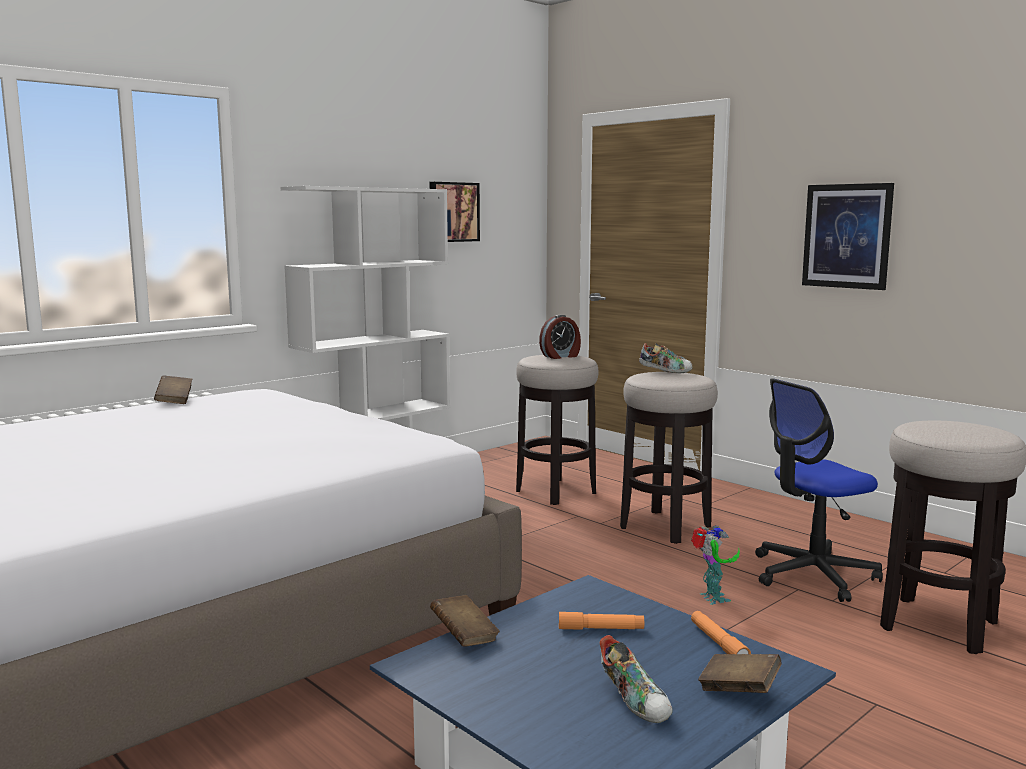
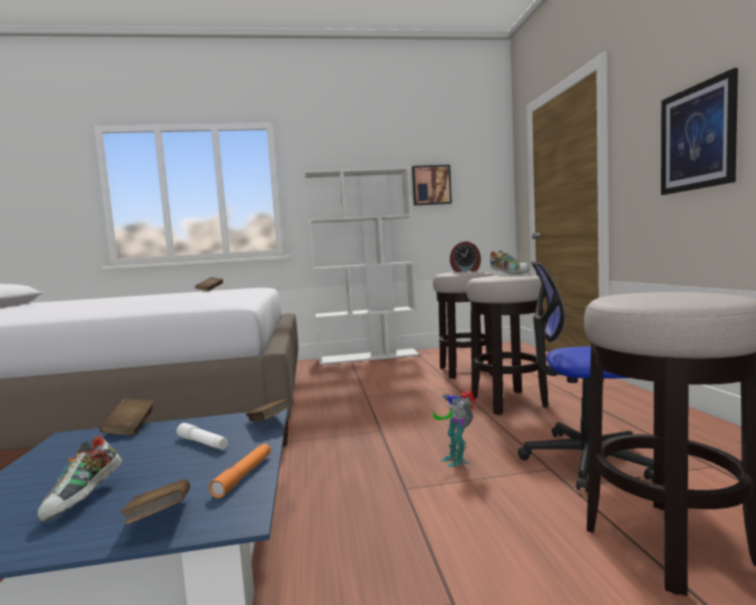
camera: 35 degrees right, 5 degrees down
orange flashlight [559,612,644,630] -> white flashlight [177,423,228,450]
toy robot [691,525,740,605] -> toy robot turned 135 degrees clockwise [433,391,475,467]
none -> brown book [246,398,294,422]

